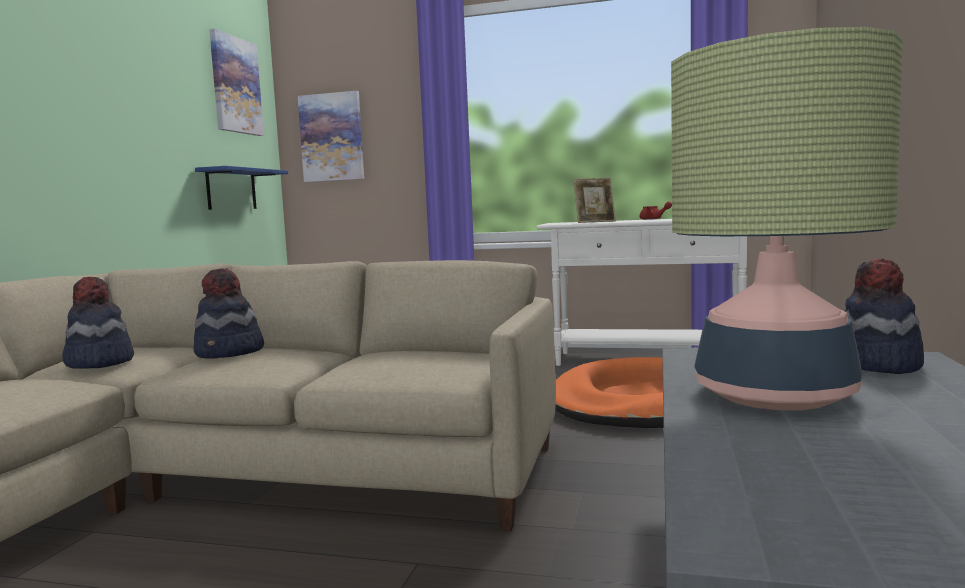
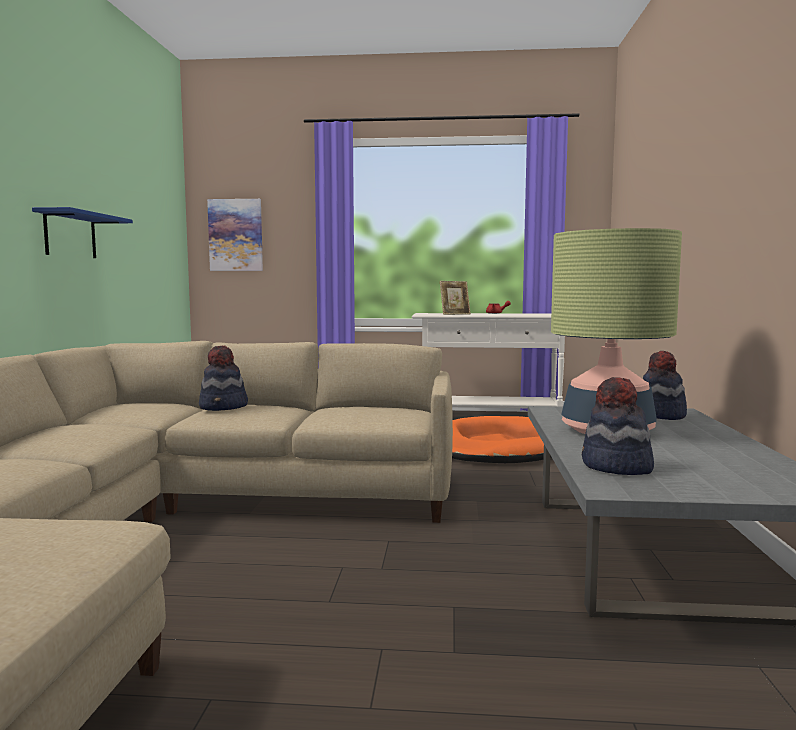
camera: 10 degrees left, 0 degrees up
hat [62,277,134,369] -> hat moved to [582,377,654,475]
blue shelf [195,166,288,210] -> blue shelf moved to [32,207,133,258]
picture [209,29,264,136] -> none

